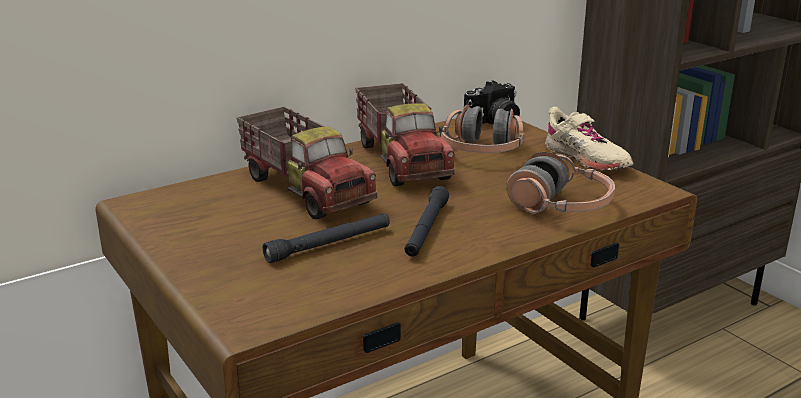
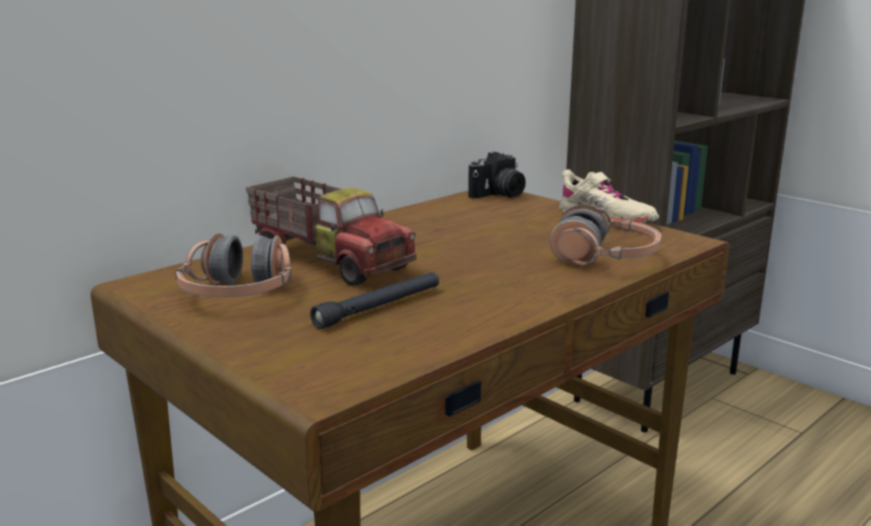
camera: 10 degrees left, 5 degrees down
toy truck [356,83,455,186] -> none
black flashlight [405,186,449,257] -> none
headphones [440,105,524,153] -> headphones moved to [175,233,292,297]

